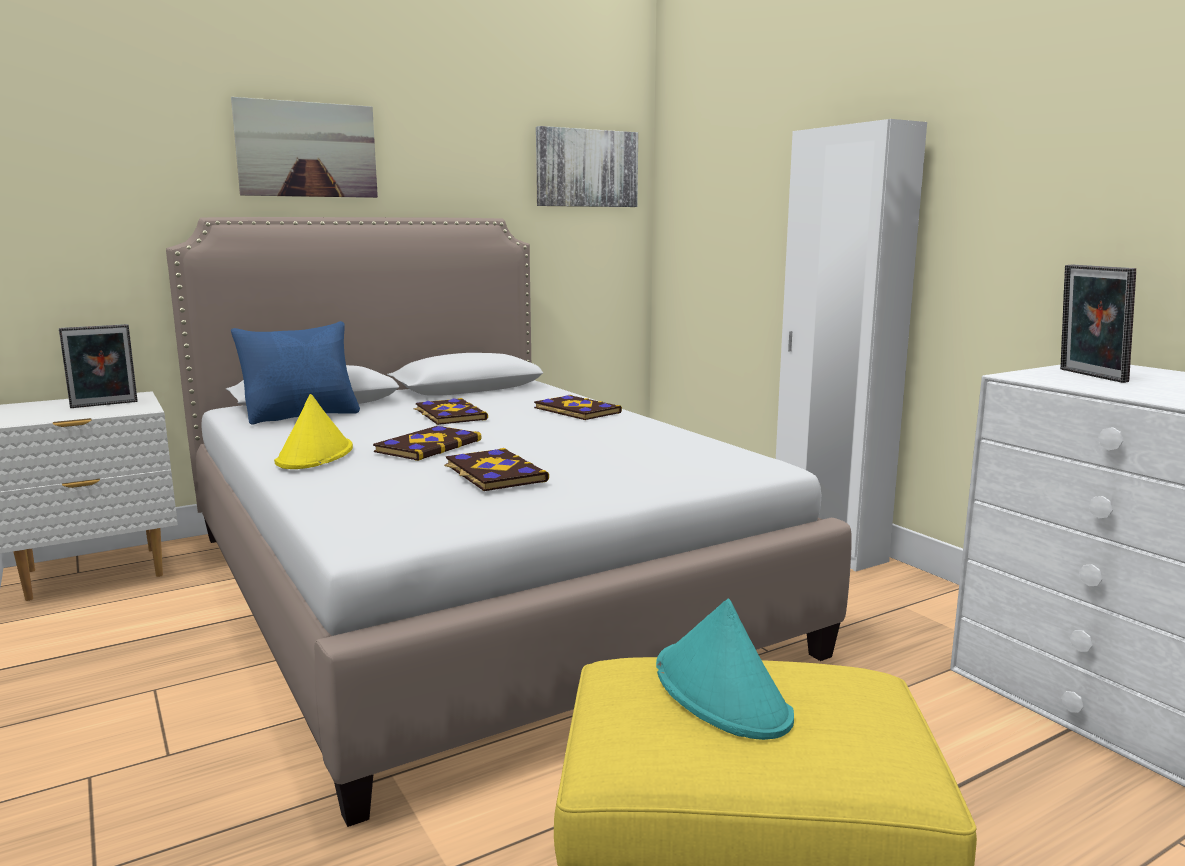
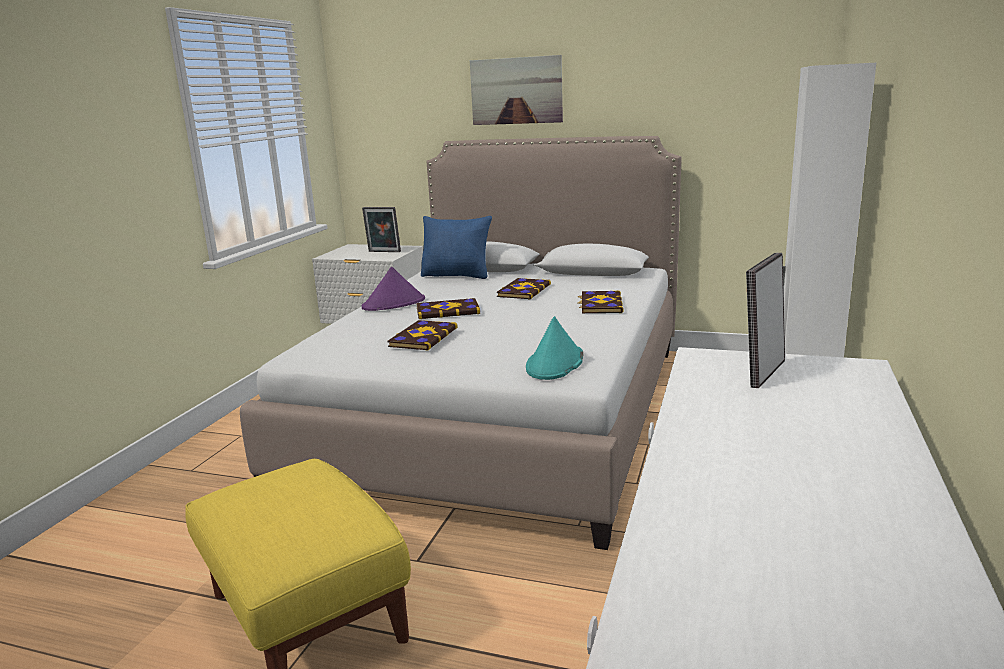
camera: 50 degrees right, 5 degrees up
yellow hat [274,394,353,469] -> purple hat [362,267,425,311]
picture [536,126,638,207] -> none
turquoise hat [656,598,794,740] -> turquoise hat moved to [526,316,583,380]

